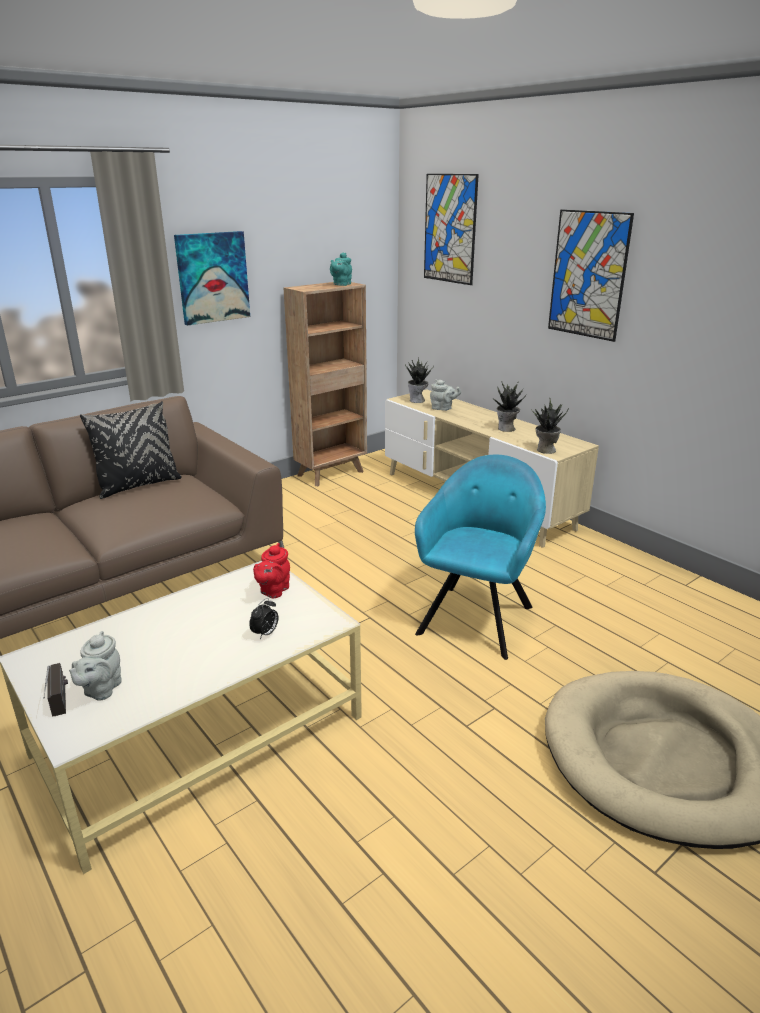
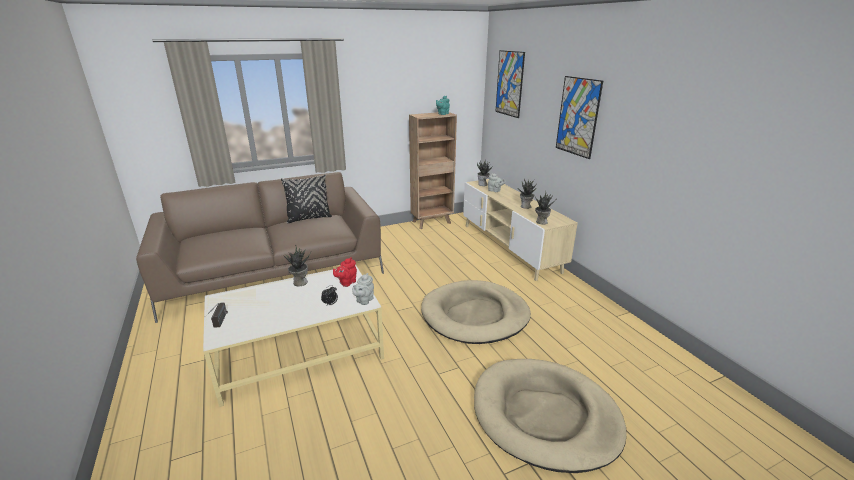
camera: 15 degrees right, 0 degrees up
grey teapot [69,631,122,701] -> grey teapot moved to [352,273,374,305]
picture [174,231,250,326] -> none
turquoise armchair [415,455,546,660] -> beige dog bed [421,280,531,344]
none -> potted plant [283,245,311,286]

